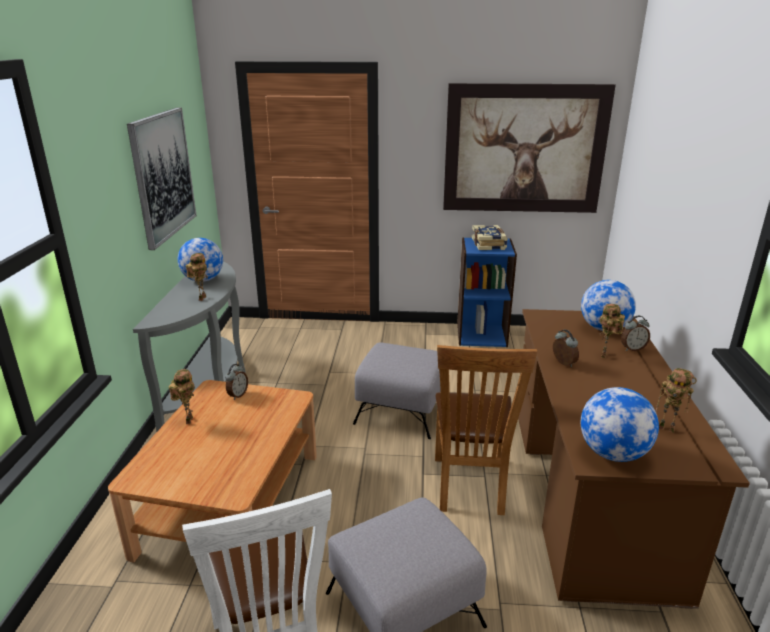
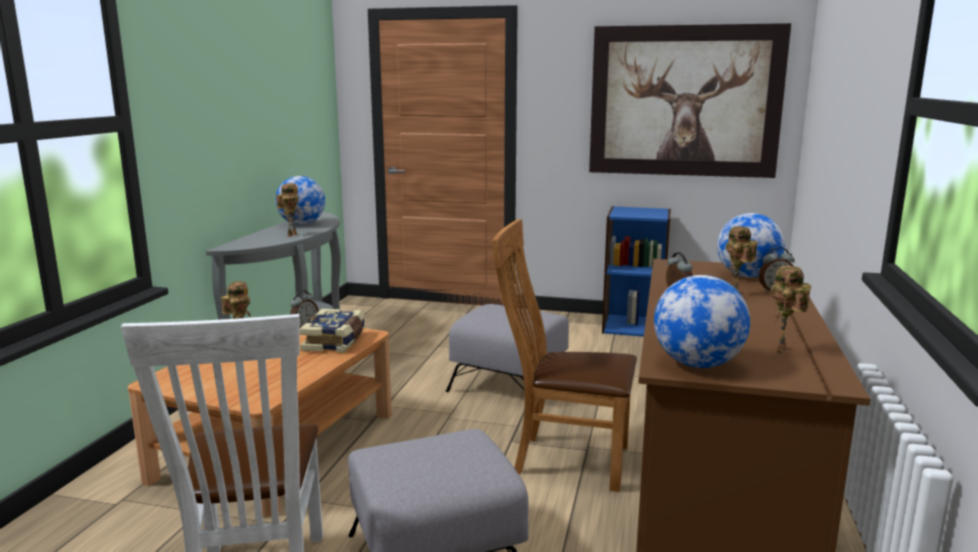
camera: 10 degrees right, 10 degrees down
picture [127,108,197,250] -> none
brown chair [435,345,537,515] -> brown chair turned 90 degrees clockwise [492,219,637,492]
book [472,225,508,250] -> book moved to [300,309,365,353]
toy robot [656,368,697,433] -> toy robot turned 75 degrees clockwise [771,266,811,354]

